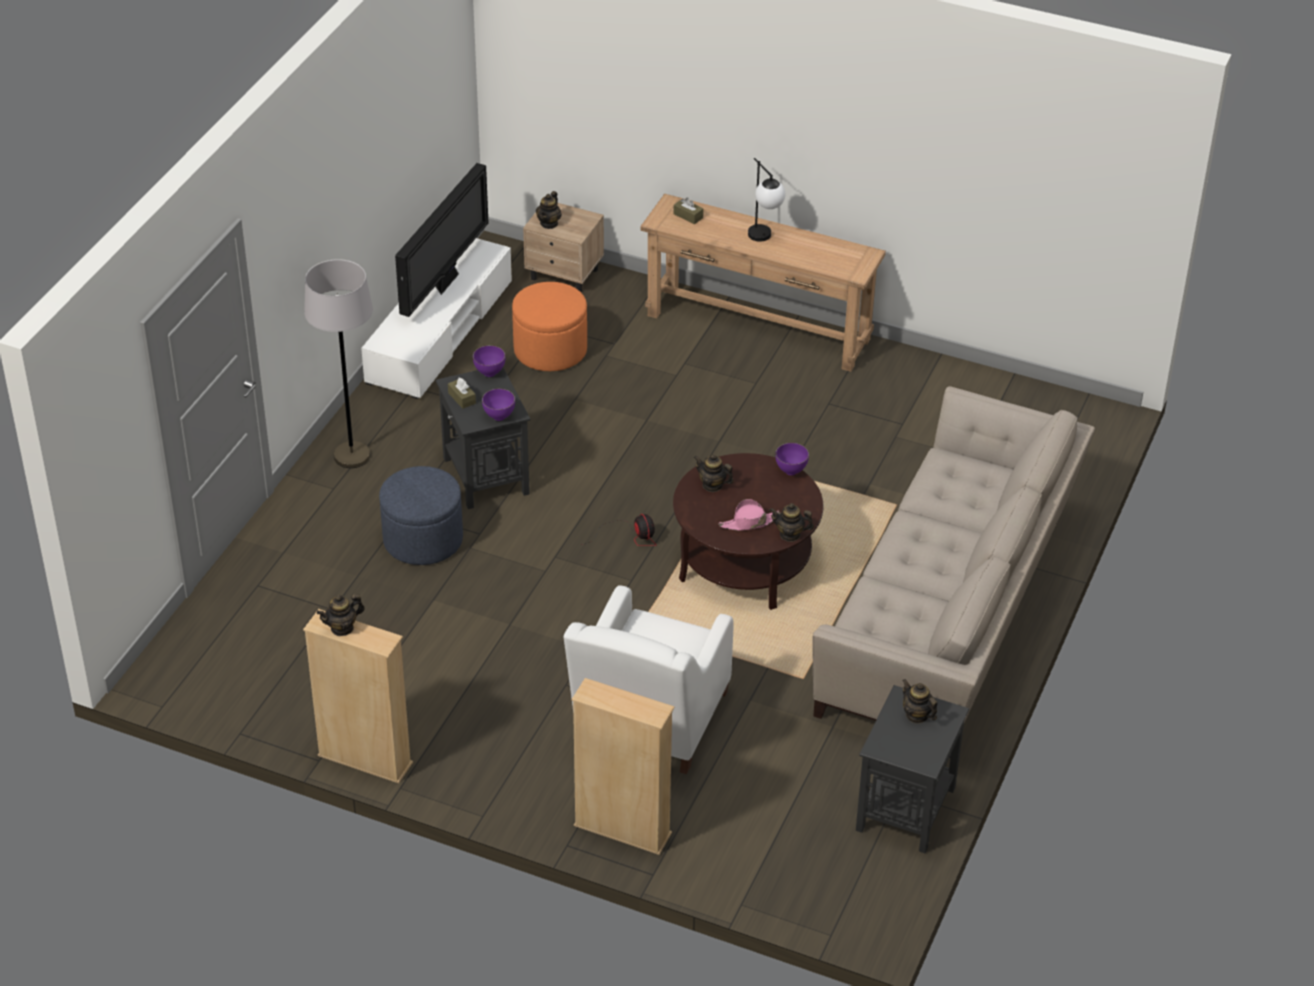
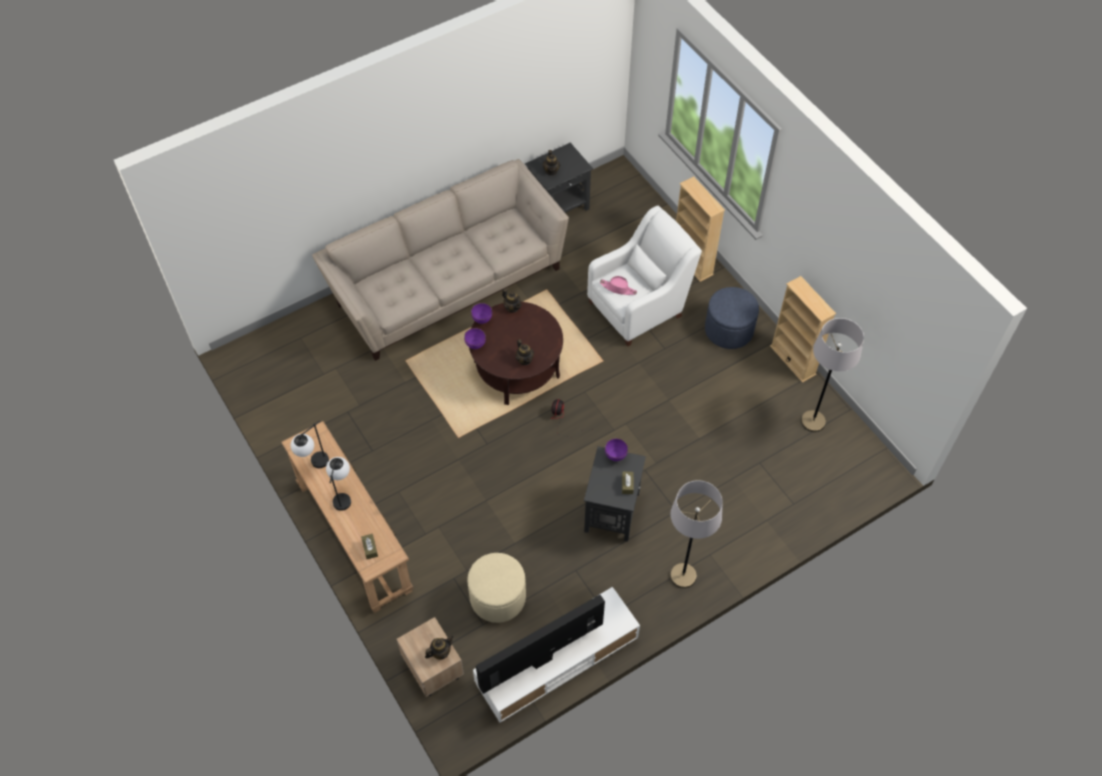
camera: 145 degrees left, 15 degrees up
teapot [317,594,365,636] -> none
blue ottoman [379,466,463,565] -> blue ottoman moved to [705,287,759,349]
purple bowl [473,345,505,377] -> purple bowl moved to [471,303,492,324]
orange ottoman [512,282,587,371] -> beige ottoman [467,553,526,623]
pink hat [719,499,780,531] -> pink hat moved to [600,276,637,295]
none -> table lamp [291,420,329,468]
none -> grey floor lamp [801,318,864,432]

